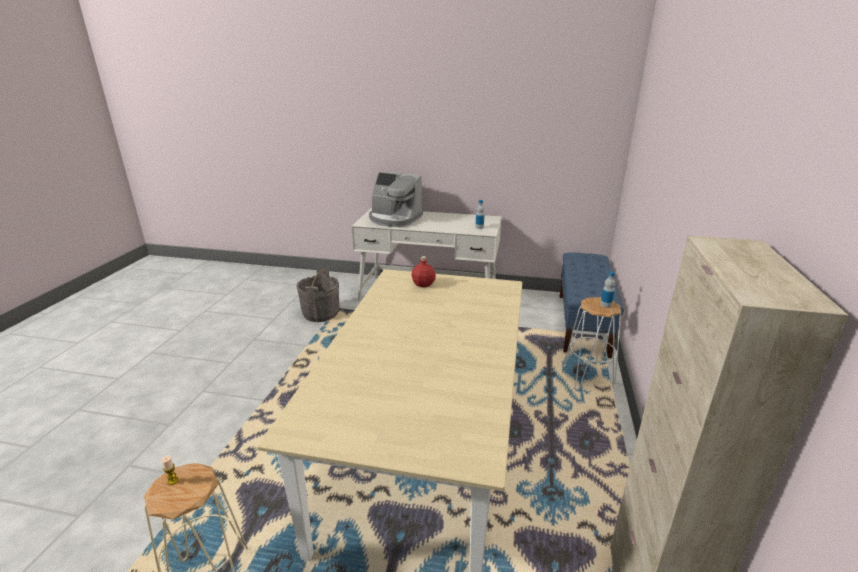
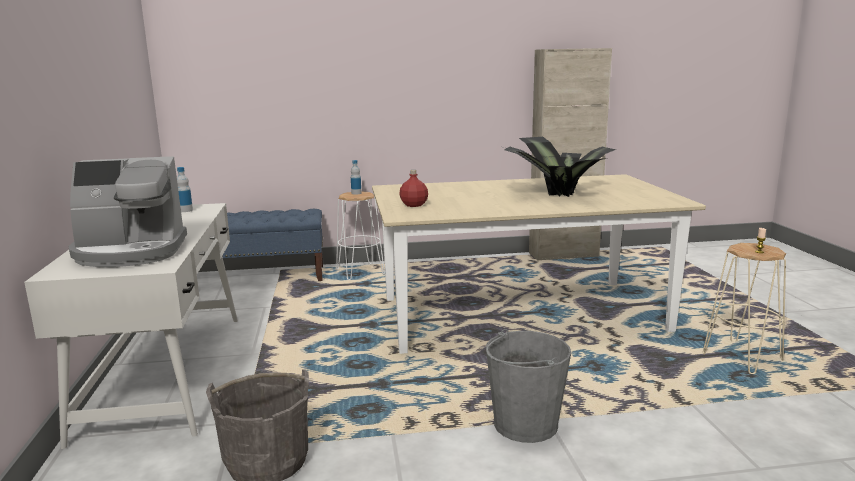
camera: 110 degrees left, 10 degrees down
coffee machine [369,171,423,227] -> coffee machine turned 75 degrees clockwise [69,156,187,267]
none -> grey bucket [486,329,571,443]
none -> potted plant [504,137,616,197]

